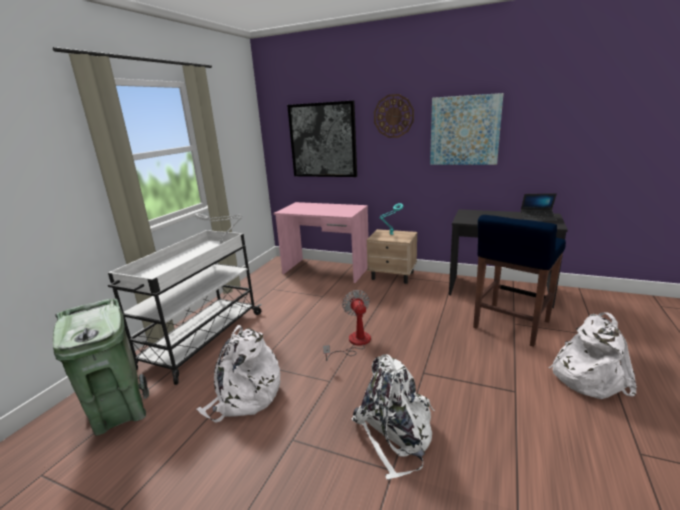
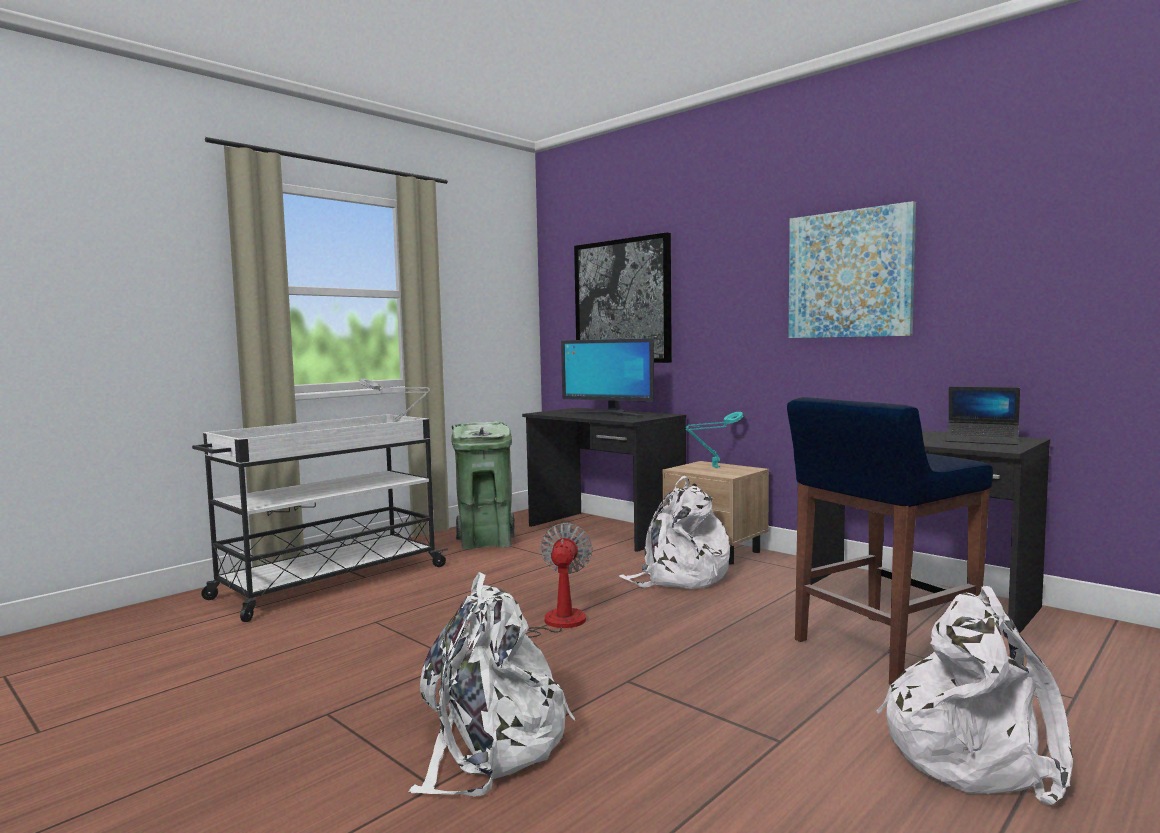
camera: 20 degrees right, 15 degrees down
green trash can [53,299,149,436] -> green trash can moved to [451,422,515,549]
white backpack [196,325,280,423] -> white backpack moved to [619,475,730,589]
pink desk [274,202,369,283] -> black desk [522,408,686,552]
wall clock [374,94,414,138] -> none
none -> monitor [561,338,654,417]

